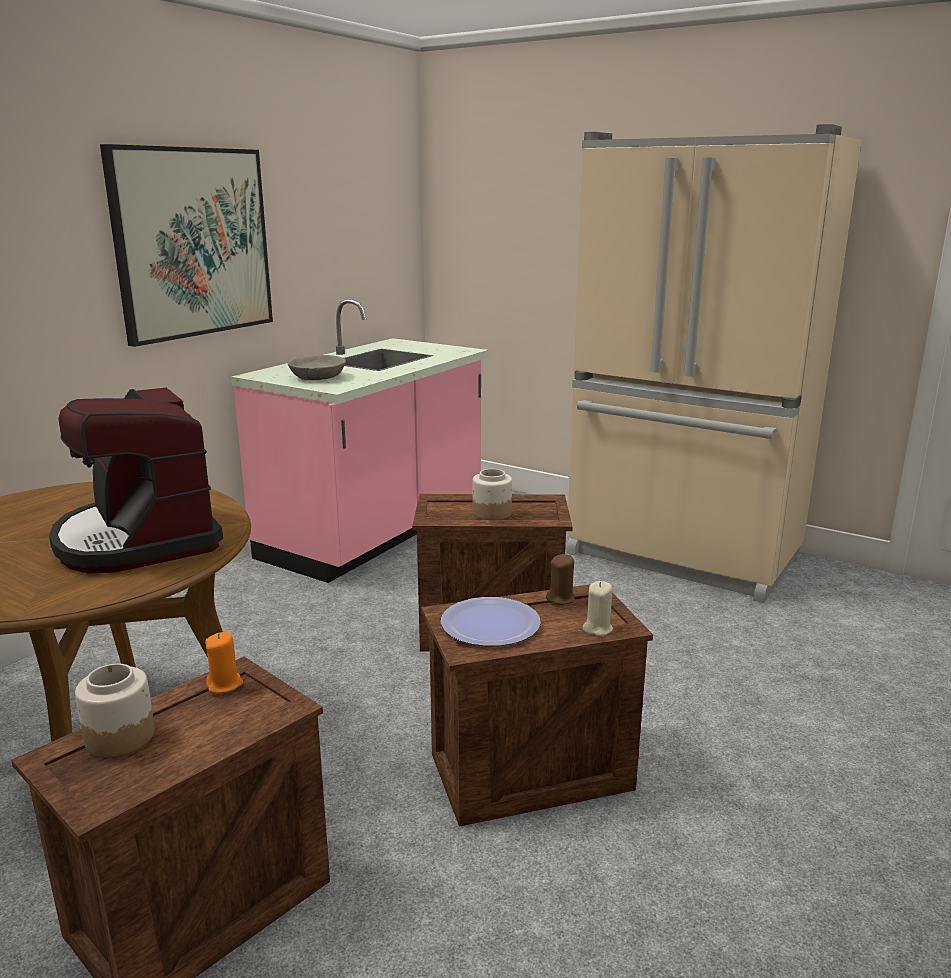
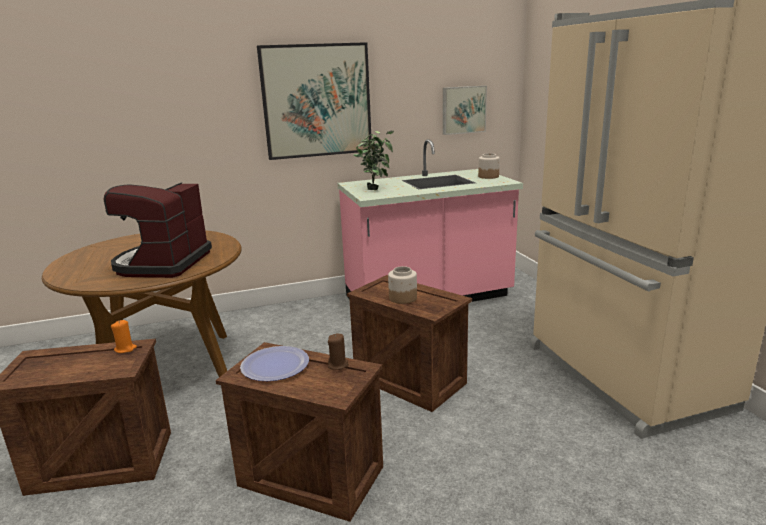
camera: 40 degrees right, 0 degrees up
jar [75,664,155,757] -> jar moved to [478,153,500,179]
grey bowl [288,355,346,380] -> potted plant [353,131,394,190]
beige candle [583,581,613,636] -> none
none -> picture [443,85,487,135]

